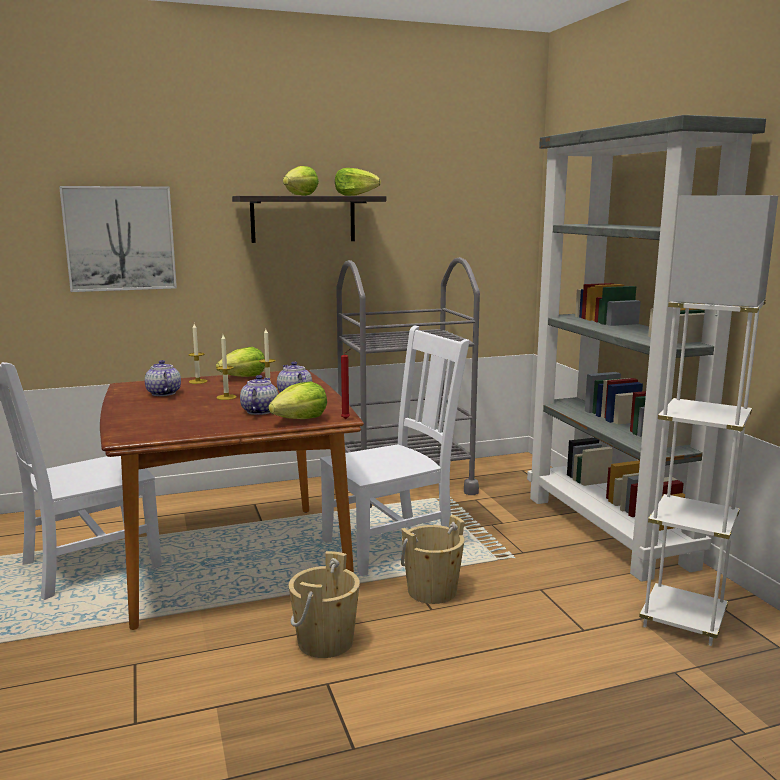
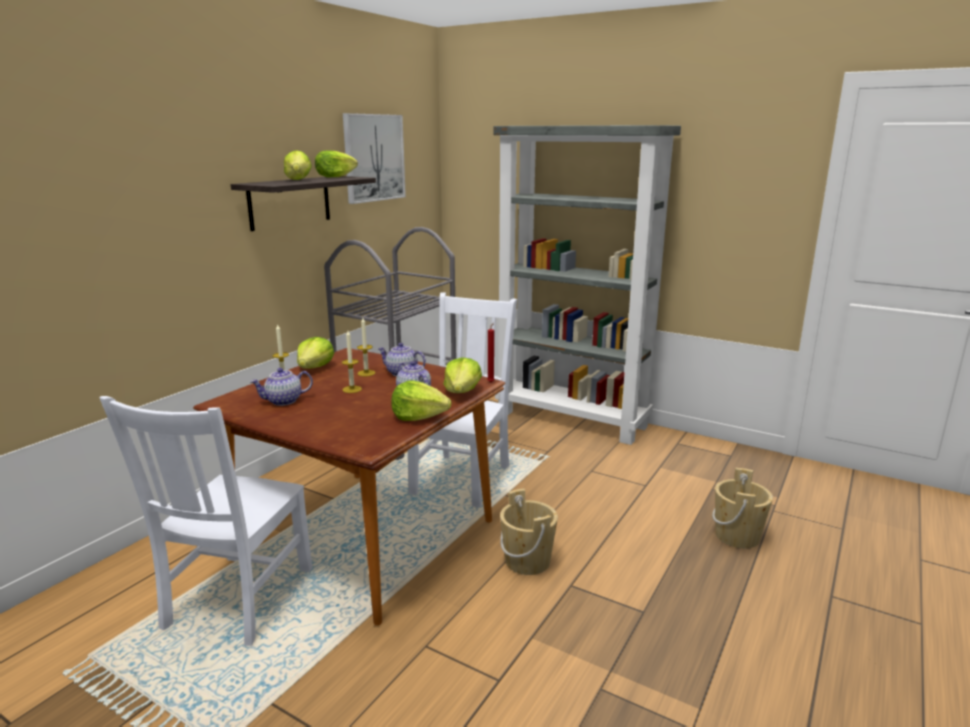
camera: 40 degrees left, 5 degrees up
picture [59,186,177,292] -> picture moved to [343,113,406,204]
teapot [145,360,181,396] -> teapot turned 45 degrees counterclockwise [250,368,313,406]
beige bucket [401,515,465,604] -> beige bucket moved to [712,468,773,548]
white floor lamp [639,195,778,646] -> none
none -> lettuce [391,380,451,421]

